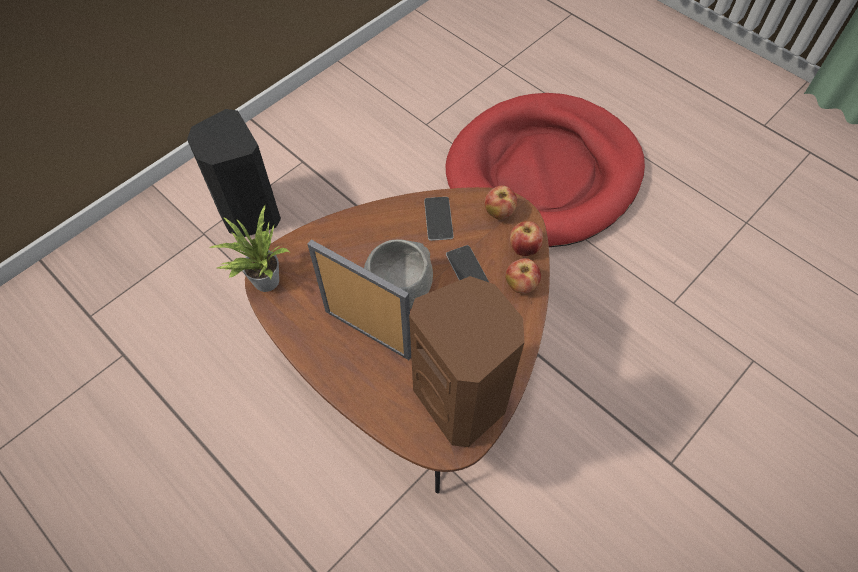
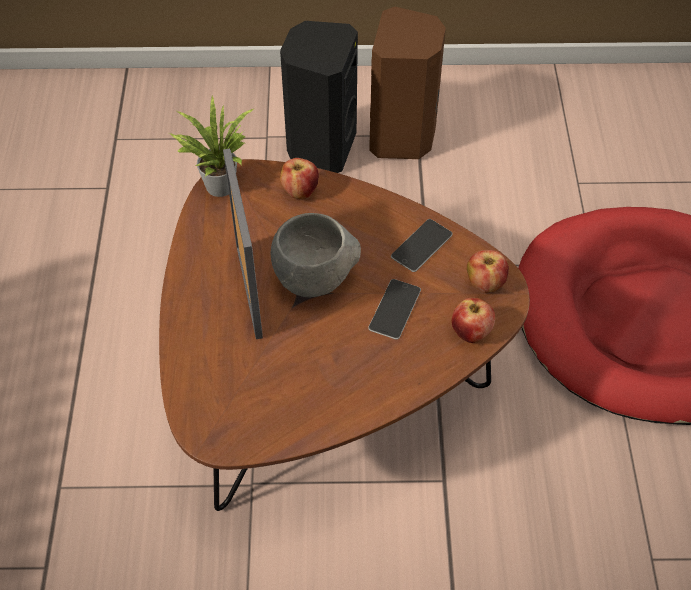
camera: 45 degrees right, 5 degrees down
brown speaker [409,276,524,447] -> brown speaker moved to [369,7,446,159]
apple [506,258,541,294] -> apple moved to [280,158,319,199]

